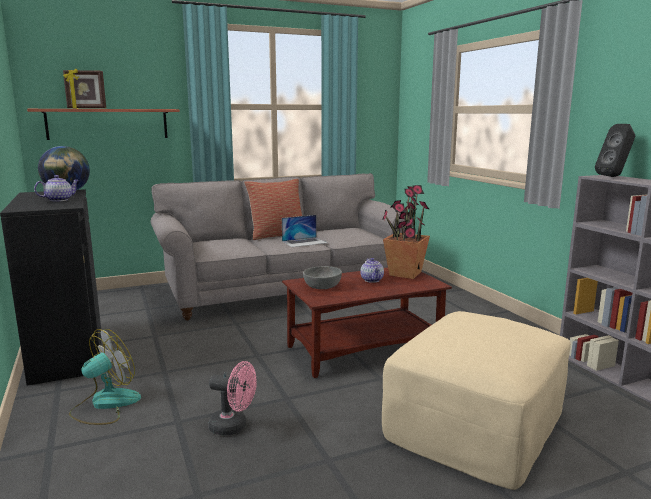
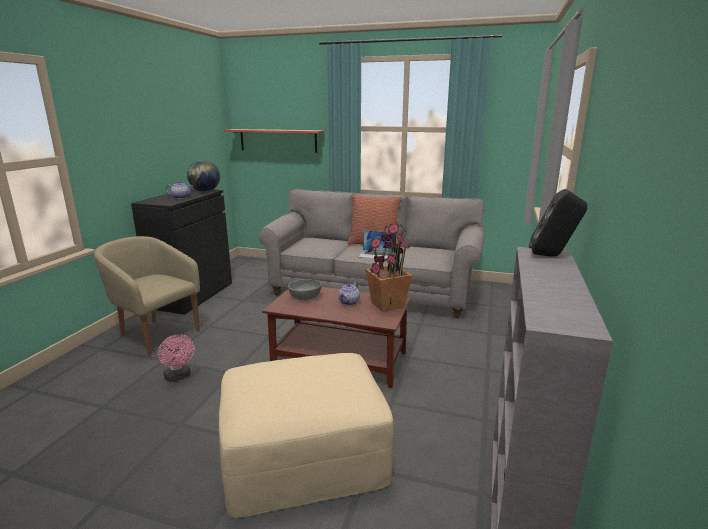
camera: 40 degrees right, 5 degrees up
picture frame [63,69,106,109] -> none
fan [69,329,141,425] -> beige armchair [94,236,200,356]

